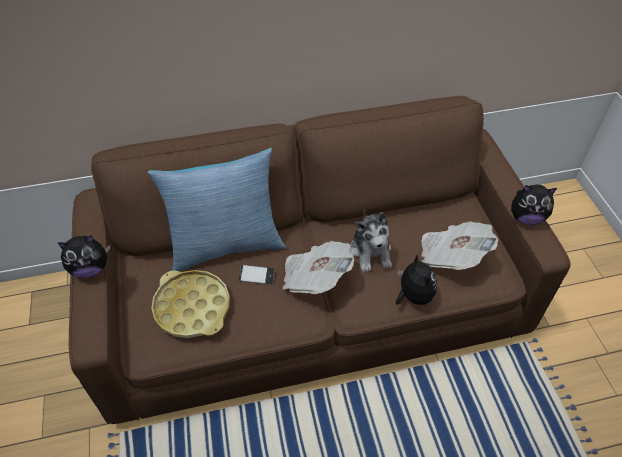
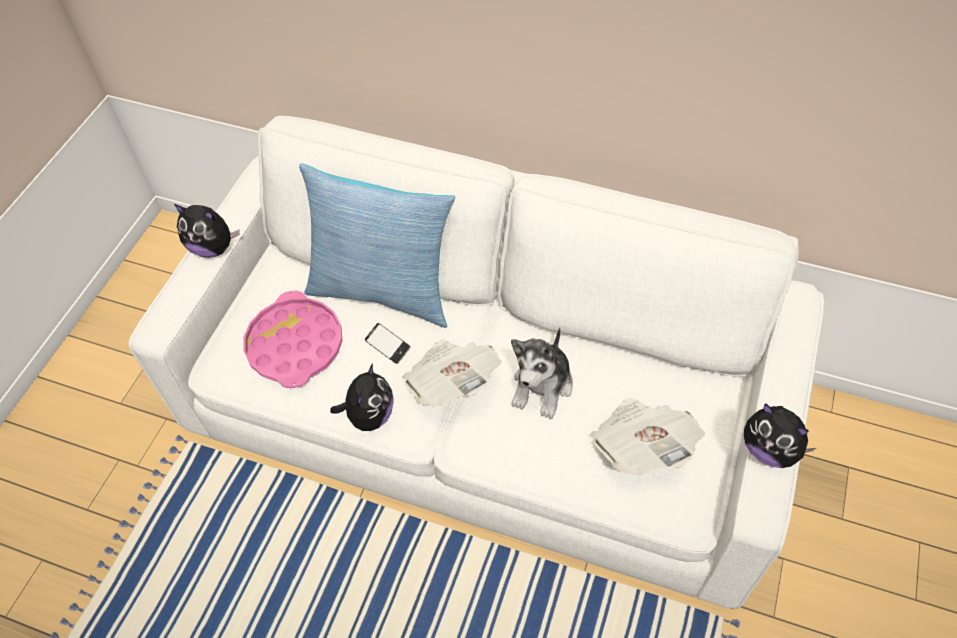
camera: 35 degrees right, 5 degrees up
brown sofa [69,96,571,424] -> white sofa [128,116,824,609]
yellow tray [151,270,230,338] -> pink tray [244,291,342,388]
plush toy [396,254,437,305] -> plush toy moved to [330,364,394,431]

